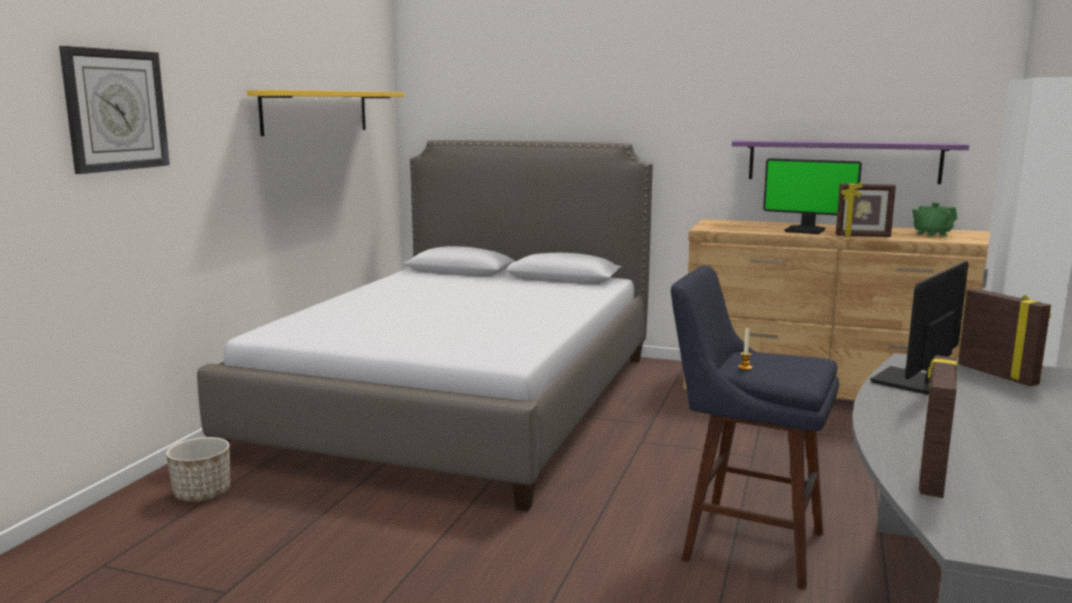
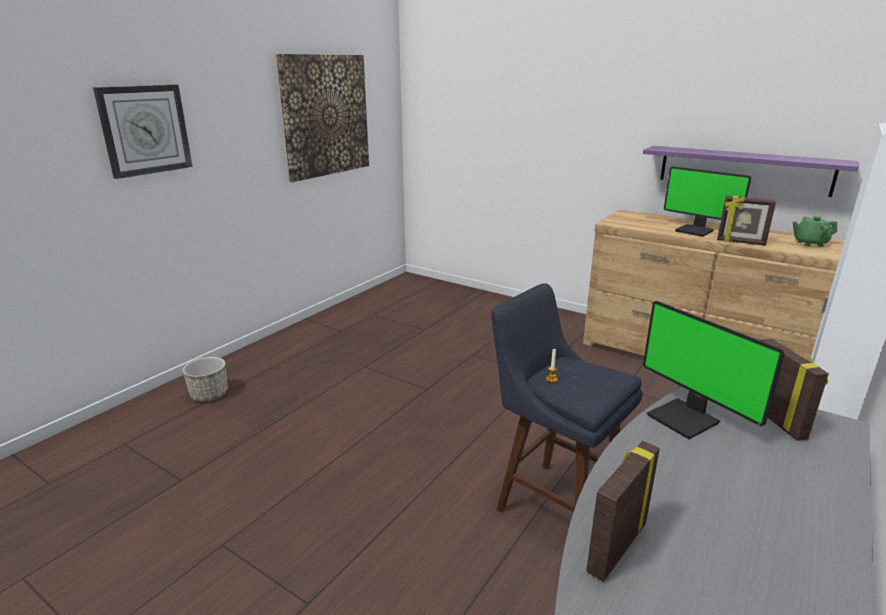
camera: 15 degrees right, 10 degrees up
bed [197,140,653,512] -> none
yellow shelf [247,90,404,136] -> picture [275,54,369,182]
monitor [870,261,968,395] -> monitor turned 90 degrees counterclockwise [643,301,785,439]

